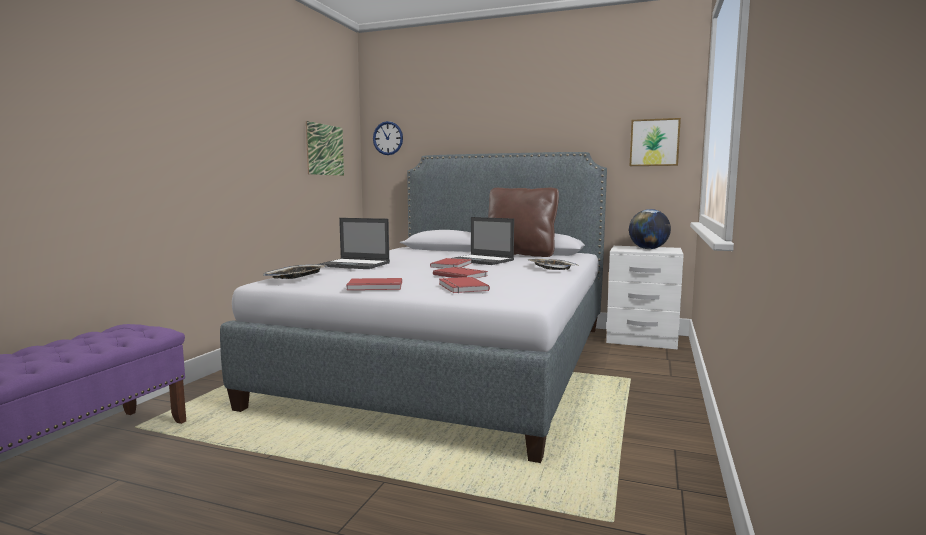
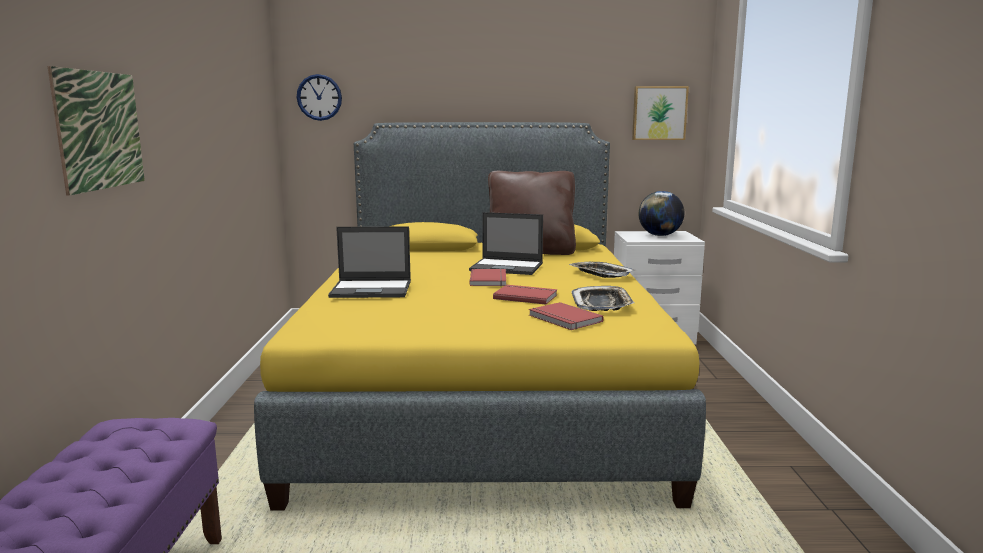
camera: 20 degrees left, 5 degrees up
grey bed [220,152,607,463] -> yellow bed [254,122,706,511]
tray [263,264,328,279] -> tray moved to [572,286,634,311]
picture [306,121,344,176] -> picture moved to [47,66,145,196]
red book [347,278,402,290] -> none

